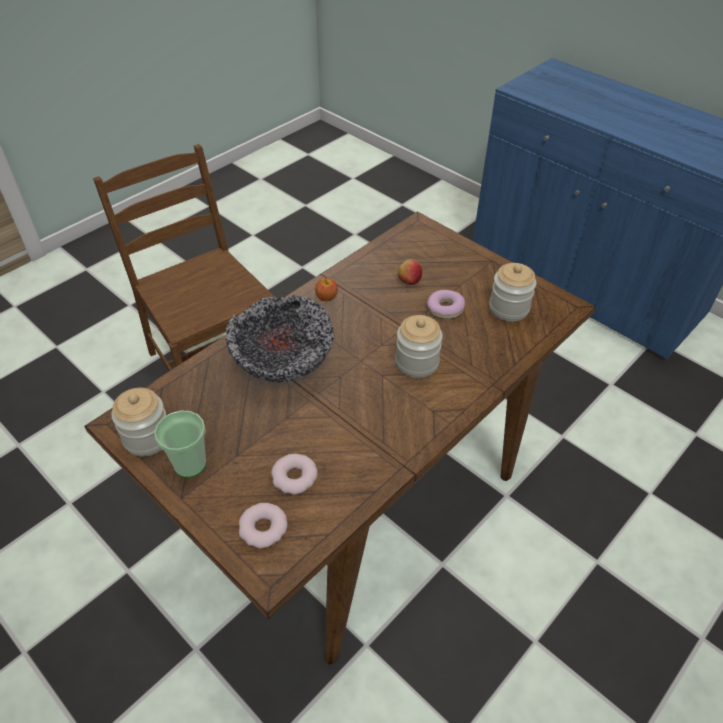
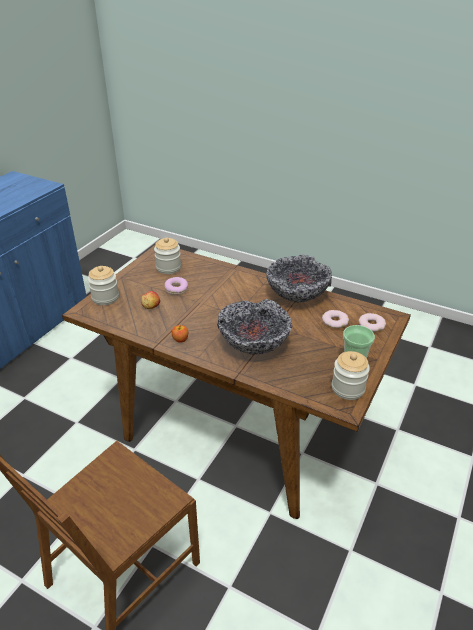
camera: 105 degrees left, 10 degrees down
jar [395,315,443,378] -> jar moved to [88,266,119,305]
none -> bowl [266,255,332,302]

